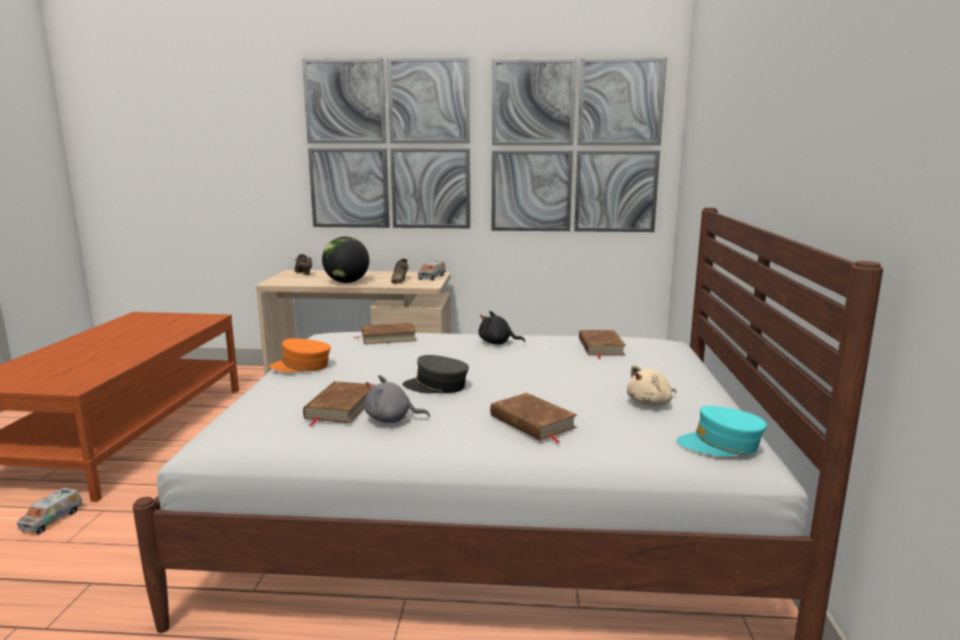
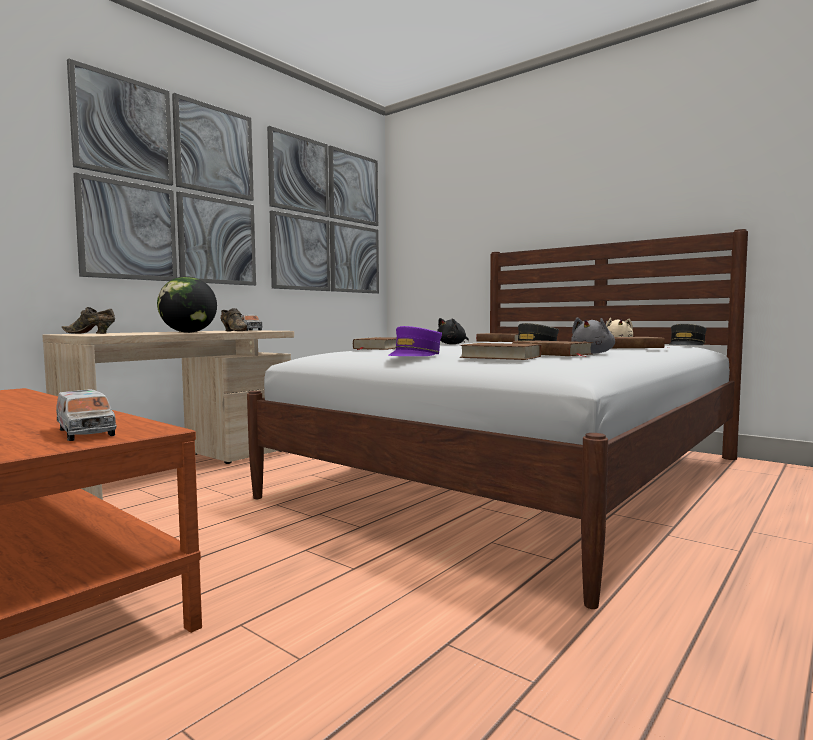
camera: 55 degrees left, 10 degrees down
toy truck [17,488,83,535] -> toy truck moved to [56,389,117,441]
orange cap [269,338,331,373] -> purple cap [388,326,442,356]
turquoise cap [677,406,767,456] -> grey cap [669,324,707,345]
none -> brown book [460,343,541,360]

